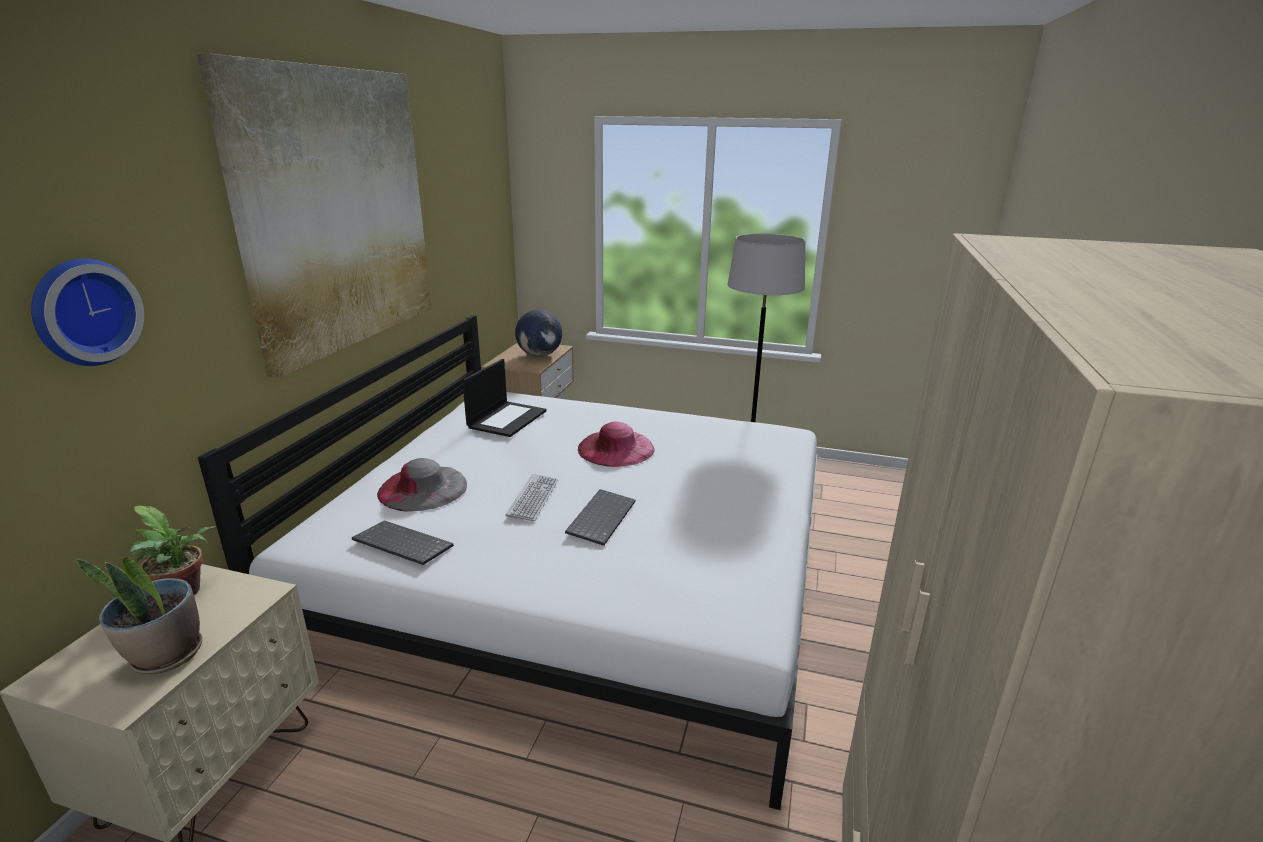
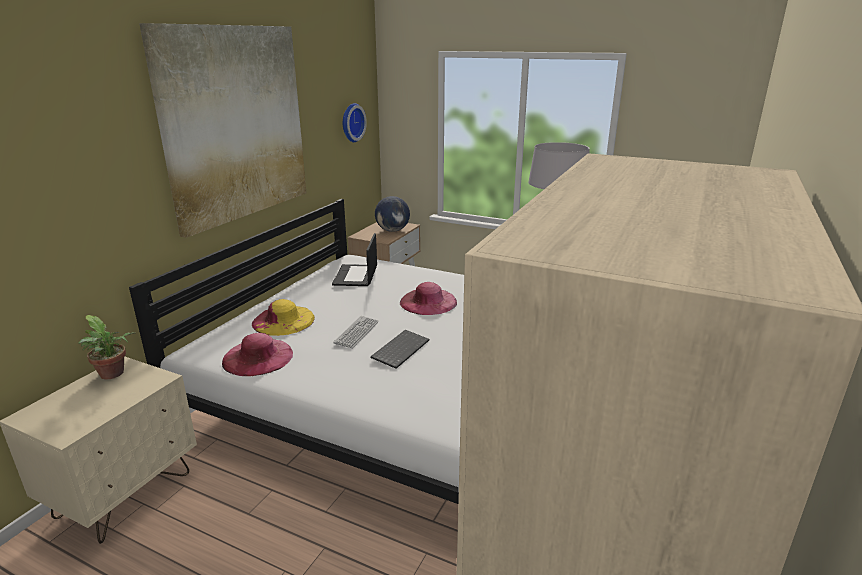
camera: 10 degrees right, 0 degrees up
wall clock [31,258,144,366] -> wall clock moved to [343,103,367,142]
potted plant [77,557,202,674] -> none
keyboard [352,520,454,565] -> pink hat [222,333,293,376]
grey hat [377,458,467,512] -> yellow hat [252,299,315,336]
laptop [462,359,547,437] -> laptop turned 150 degrees clockwise [332,233,377,286]

